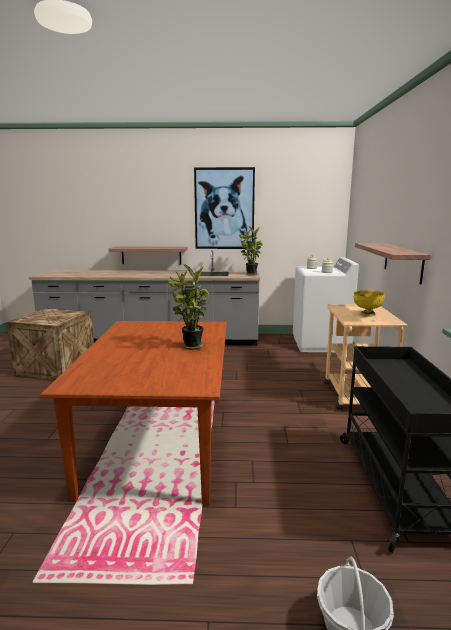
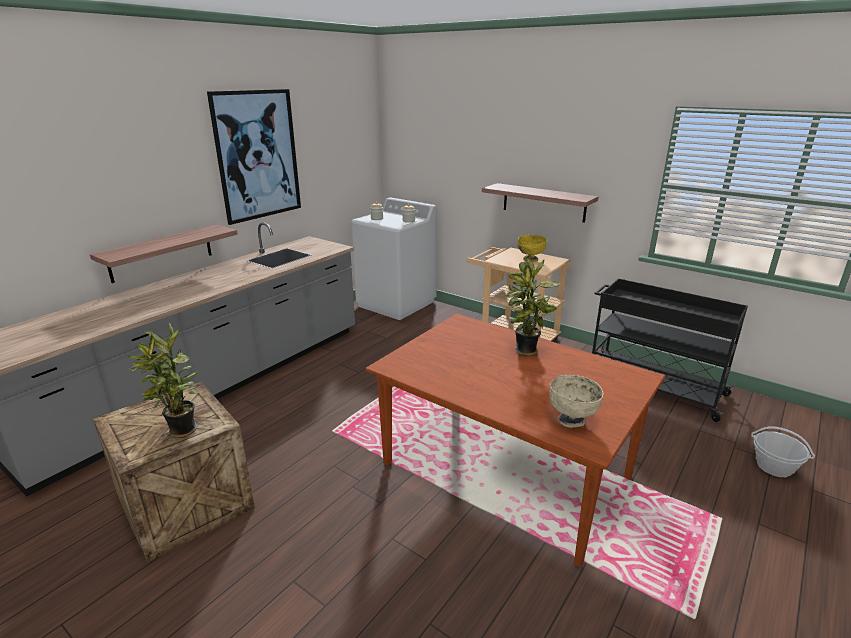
camera: 55 degrees left, 10 degrees up
potted plant [239,226,263,275] -> potted plant moved to [127,323,199,438]
none -> beige bowl [549,375,604,428]

